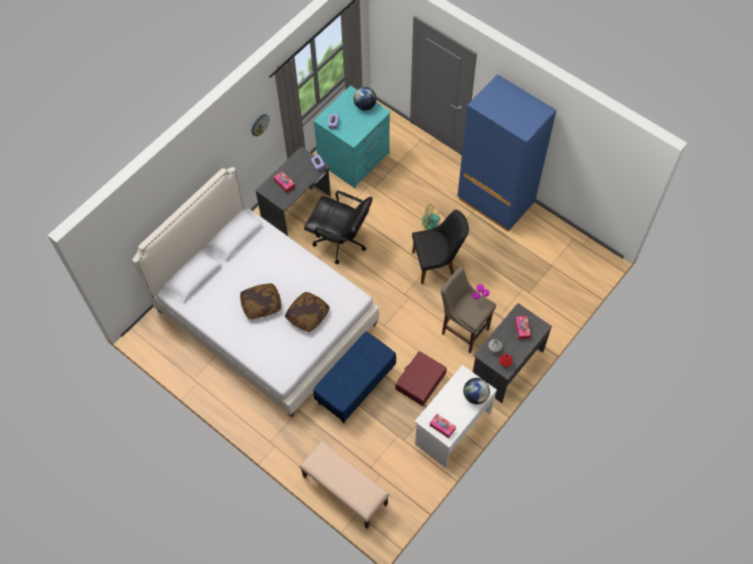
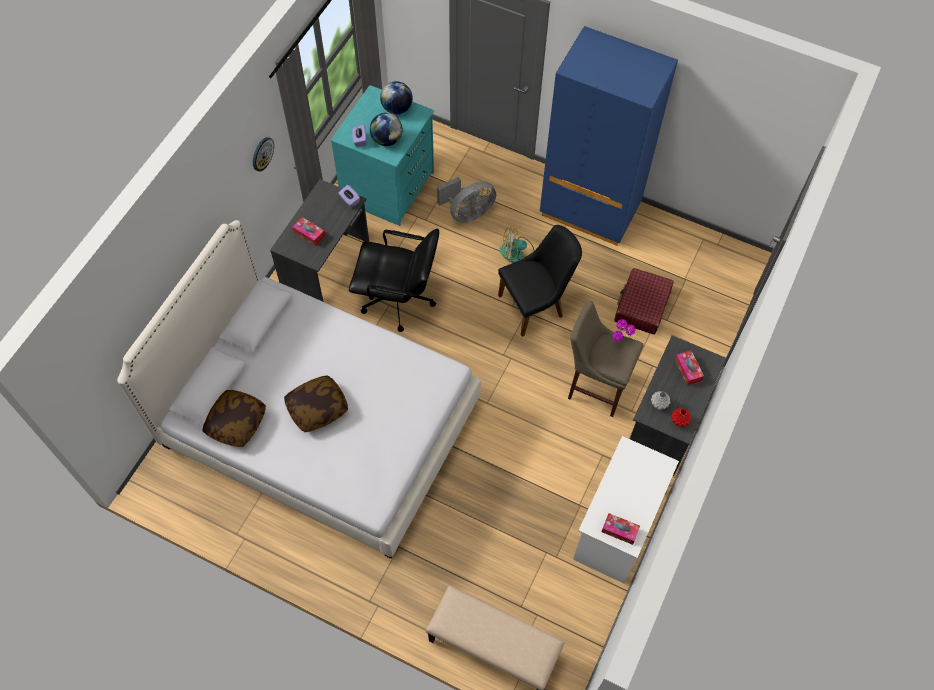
camera: 15 degrees left, 0 degrees up
pillow [285,292,330,332] -> pillow moved to [202,390,266,447]
blue bench [313,331,396,423] -> none
red suitcase [395,351,447,406] -> red suitcase moved to [614,268,674,335]
globe [463,378,490,404] -> globe moved to [370,113,403,146]
none -> grey fan [437,177,496,223]

